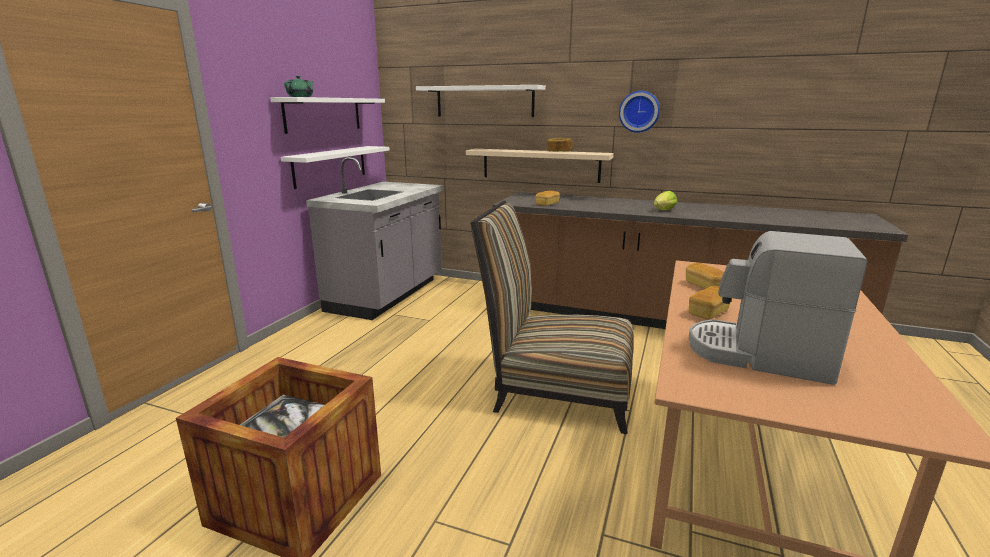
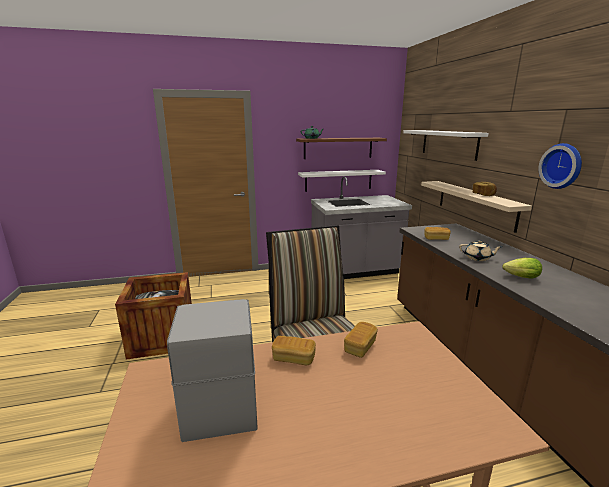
camera: 55 degrees right, 0 degrees up
white shelf [270,97,385,134] -> brown shelf [296,138,387,159]
none -> beige teapot [459,240,502,261]

